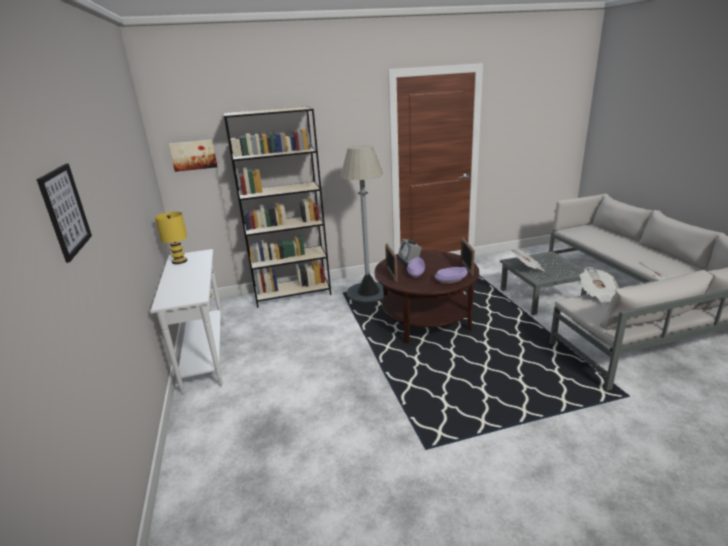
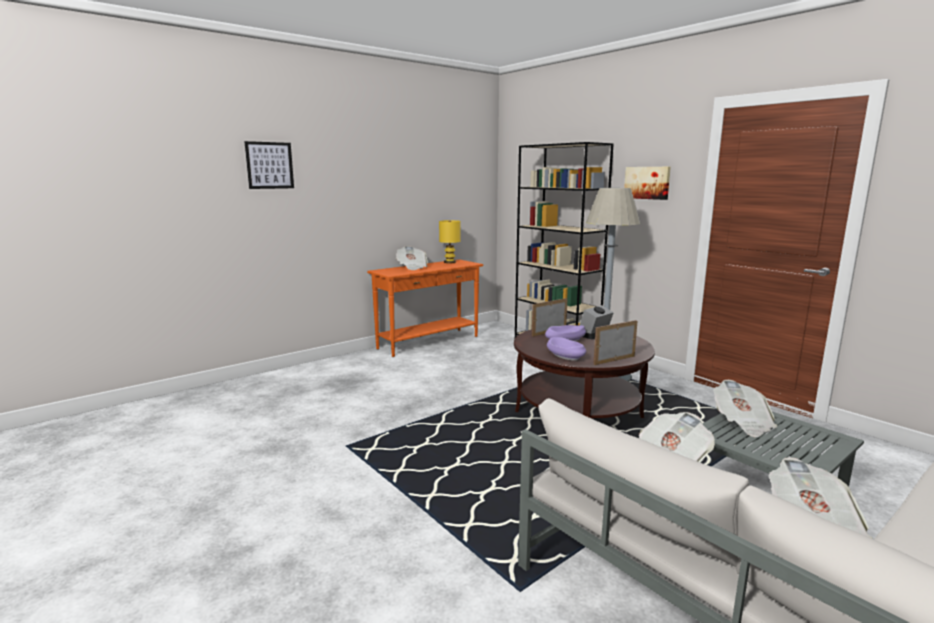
camera: 65 degrees right, 10 degrees down
white console table [150,249,224,395] -> orange console table [367,259,483,357]
picture [169,140,217,172] -> picture moved to [624,167,671,200]
none -> newspaper [396,246,428,270]

